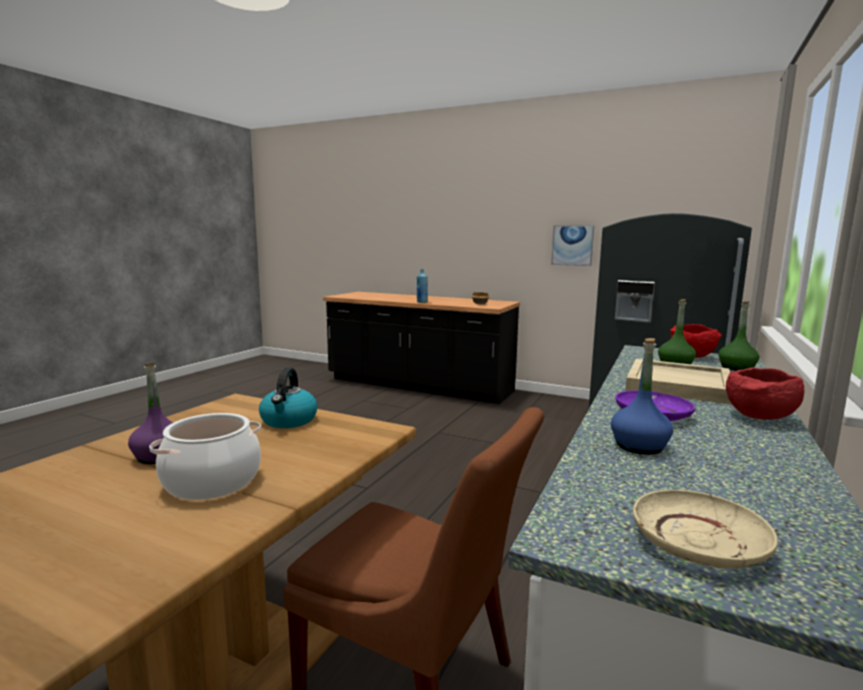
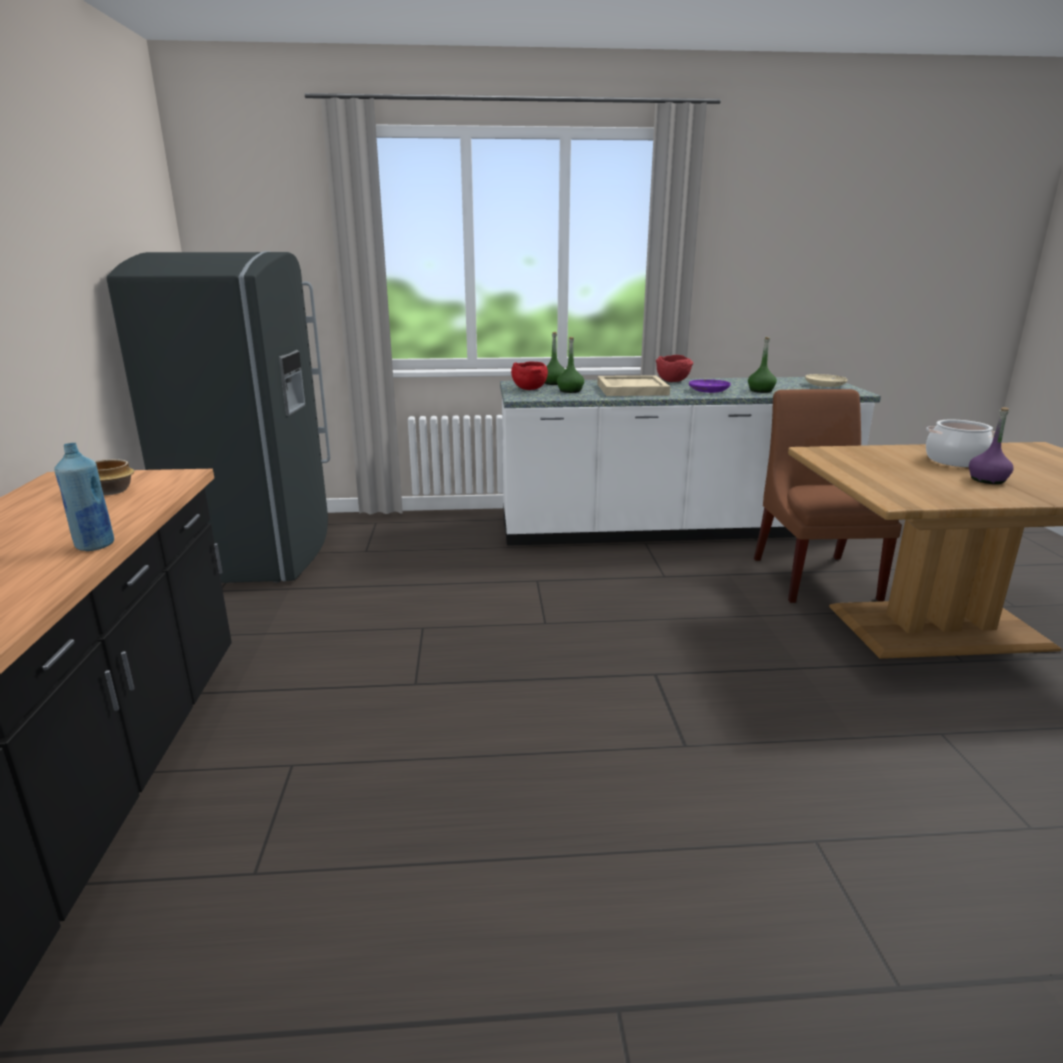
camera: 120 degrees left, 10 degrees up
kettle [259,368,318,428] -> none
picture [551,225,594,266] -> none
blue bottle [611,338,673,455] -> green bottle [748,337,777,393]

